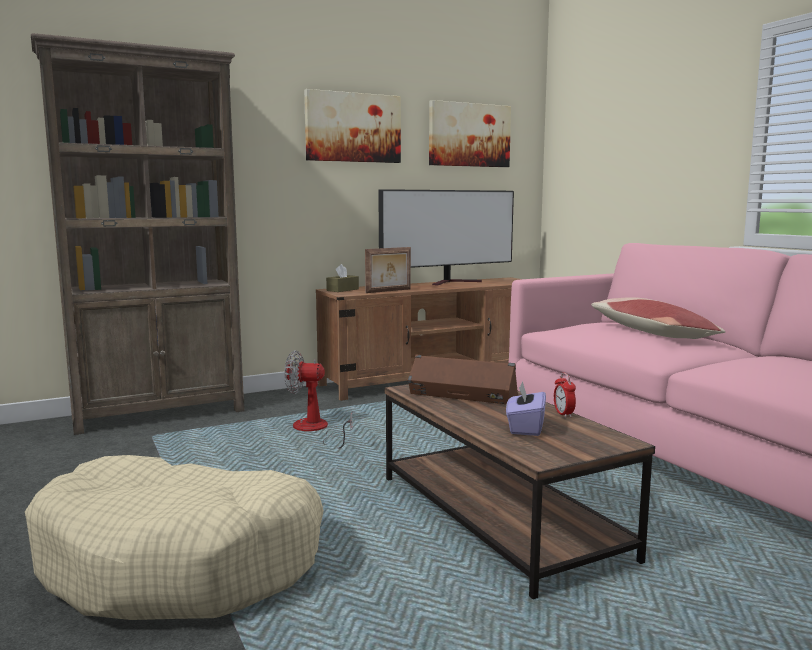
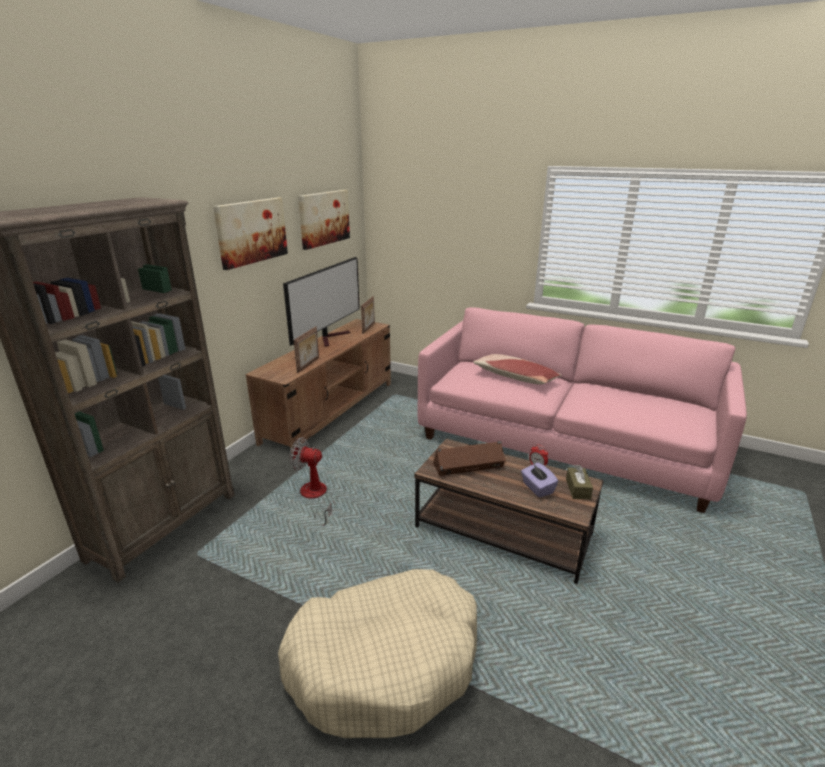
camera: 35 degrees left, 15 degrees up
fan [284,350,352,448] -> fan turned 45 degrees clockwise [290,437,335,526]
brown tissue box [326,264,359,292] -> brown tissue box moved to [566,465,593,500]
none -> picture frame [361,296,375,334]

